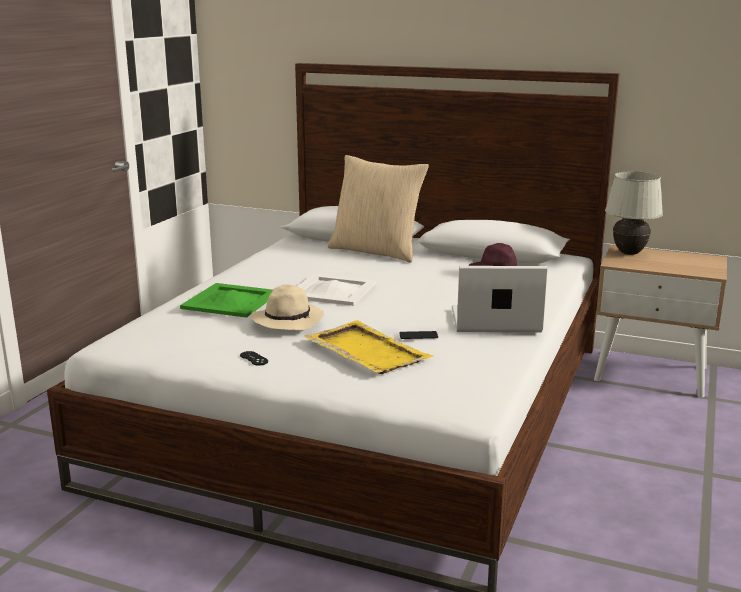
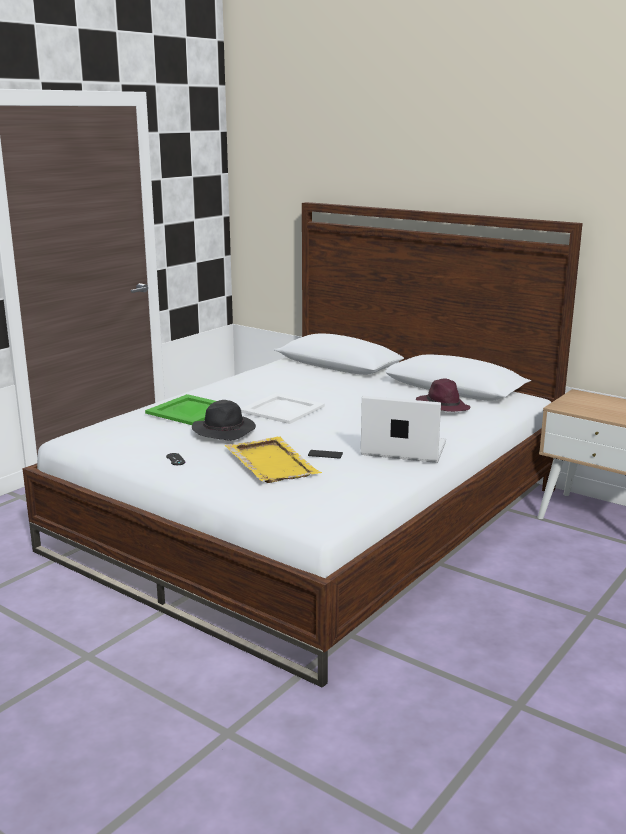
camera: 15 degrees right, 0 degrees up
beige hat [251,284,324,331] -> black hat [192,400,256,441]
beige pillow [328,155,429,262] -> none
white table lamp [605,171,663,255] -> none

